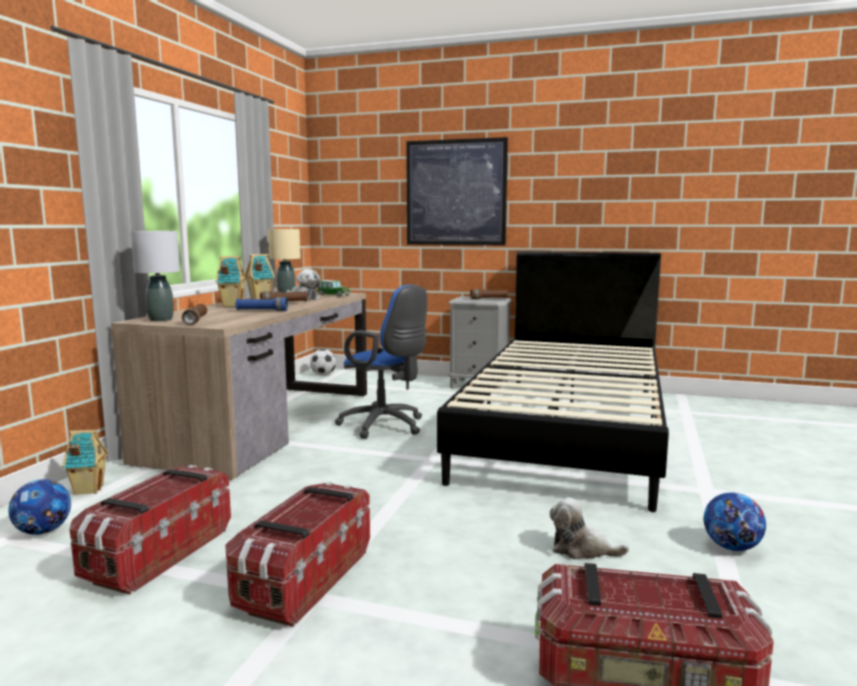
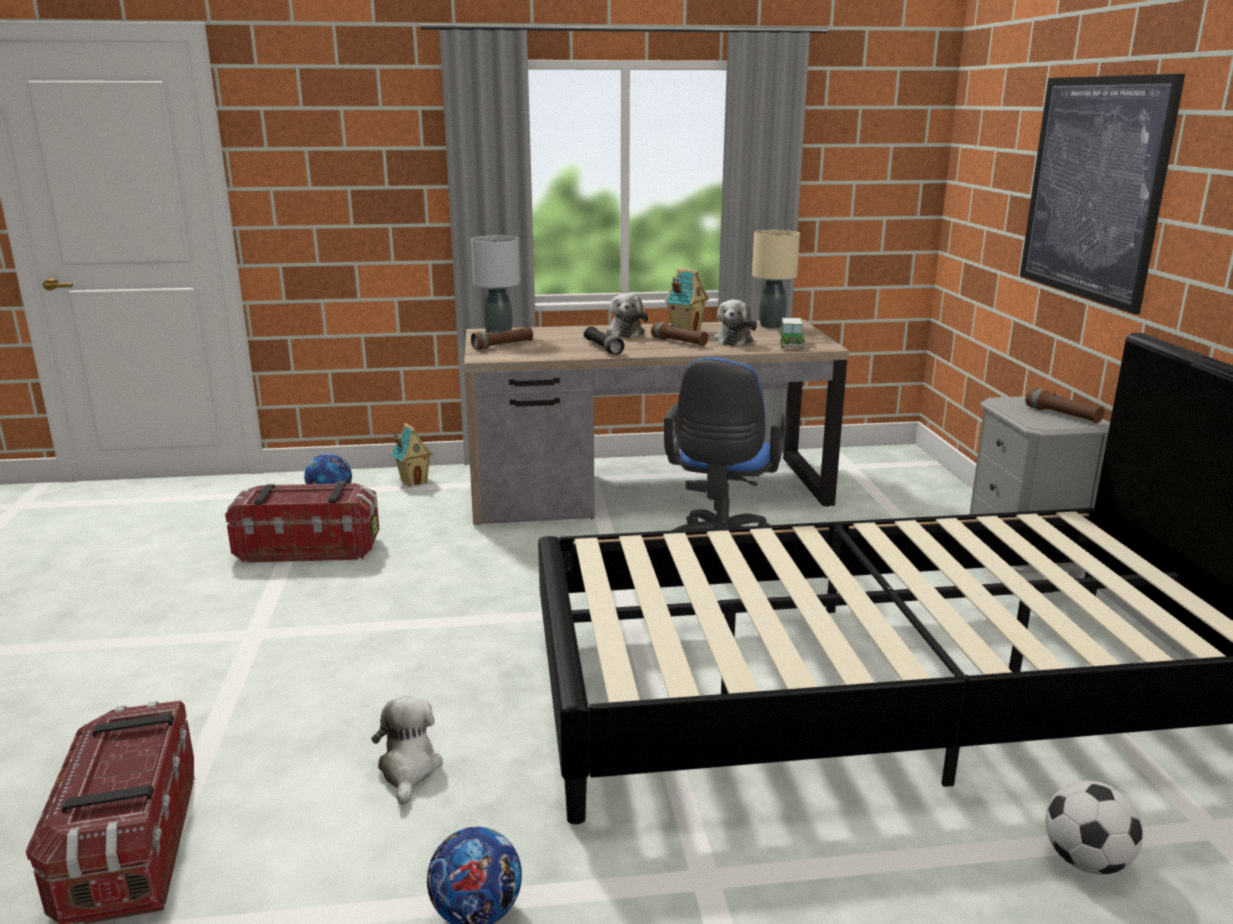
camera: 65 degrees right, 10 degrees up
toy house [215,256,247,307] -> plush toy [606,293,648,338]
storage box [225,482,370,627] -> none
blue flashlight [235,297,288,311] -> black flashlight [584,327,624,355]
football [310,349,336,375] -> football moved to [1045,781,1143,874]

